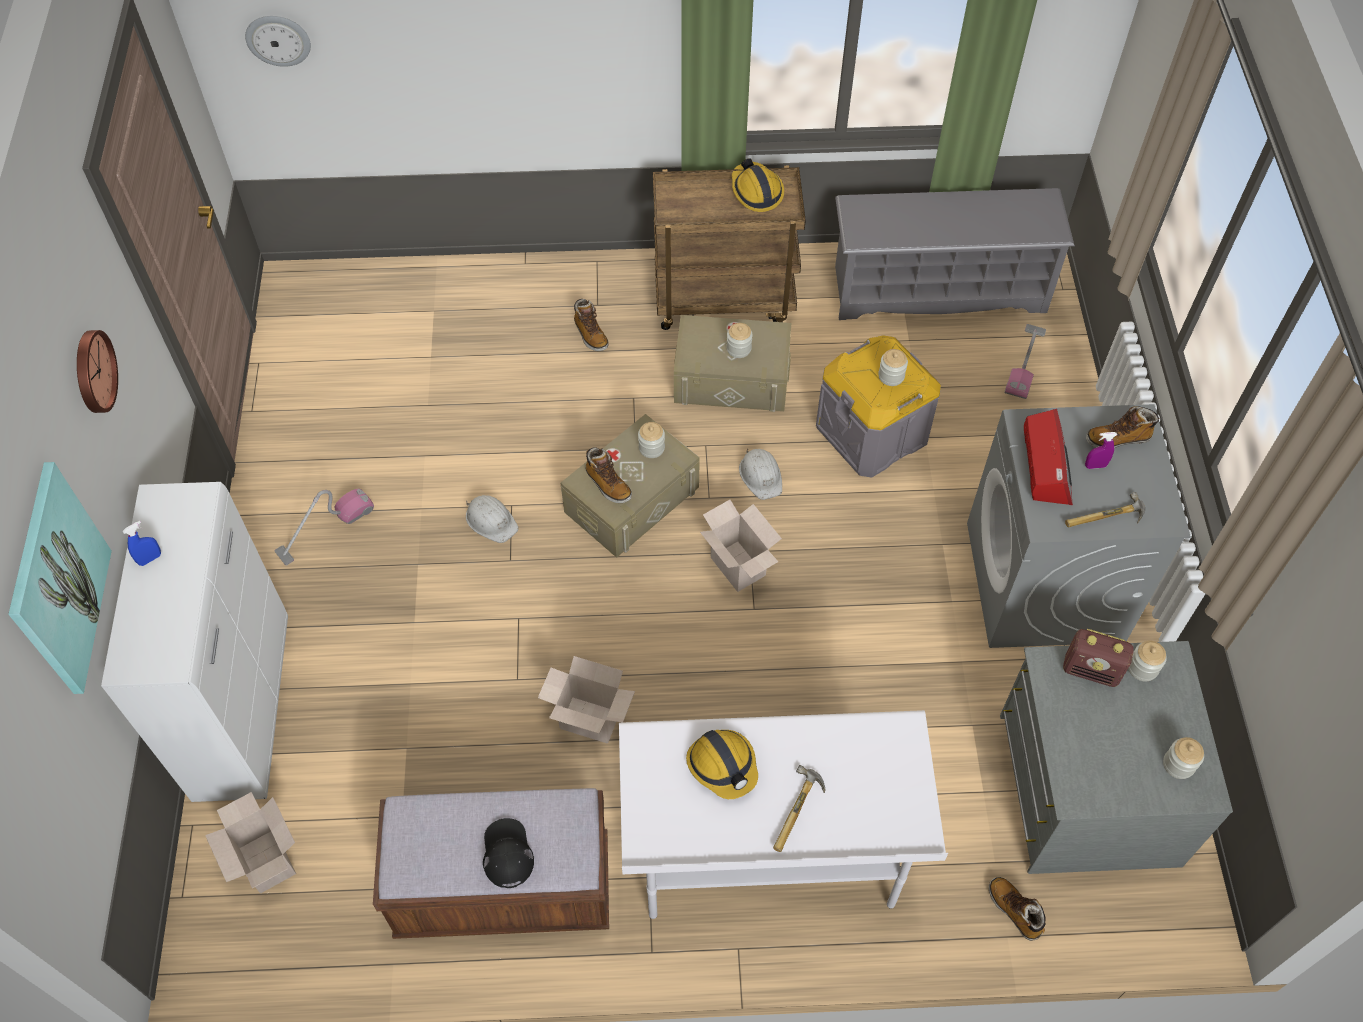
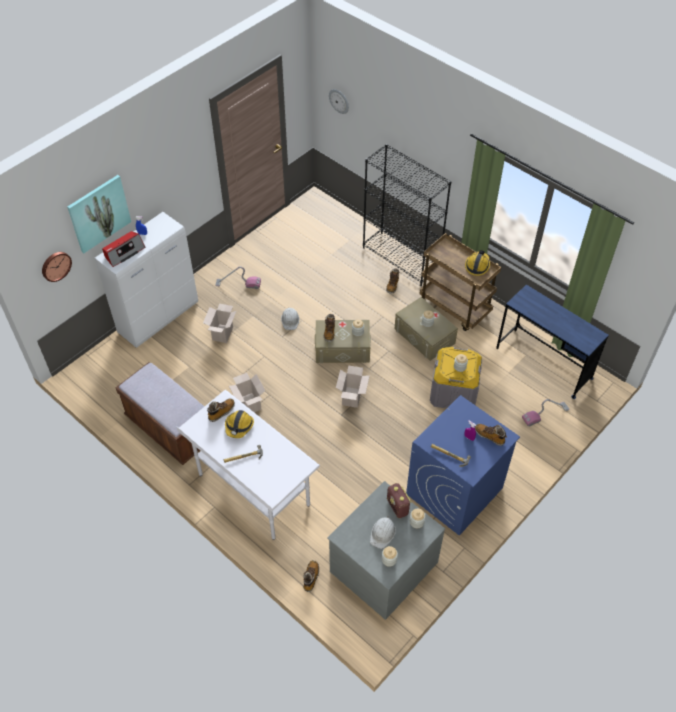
camera: 45 degrees right, 5 degrees down
wall clock [77,330,118,413] -> wall clock moved to [42,252,72,282]
cardboard box [205,792,296,893] -> cardboard box moved to [203,304,236,343]
black cap [483,818,534,888] -> none
white hard hat [739,449,782,500] -> white hard hat moved to [370,516,396,549]
grey shoe rack [835,188,1075,320] -> blue desk [496,285,609,399]
grey washing machine [967,404,1191,648] -> blue washing machine [406,395,520,536]
radio [1024,409,1073,505] -> radio moved to [102,231,145,267]
none -> boot [207,399,235,422]
none -> black bookcase [363,144,451,286]

